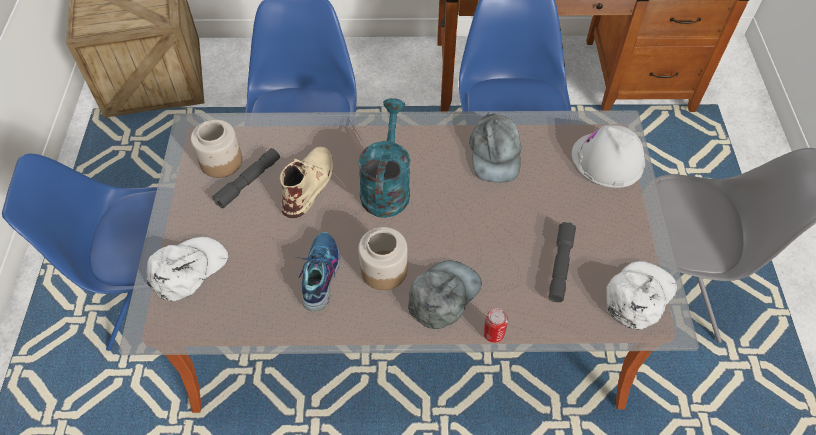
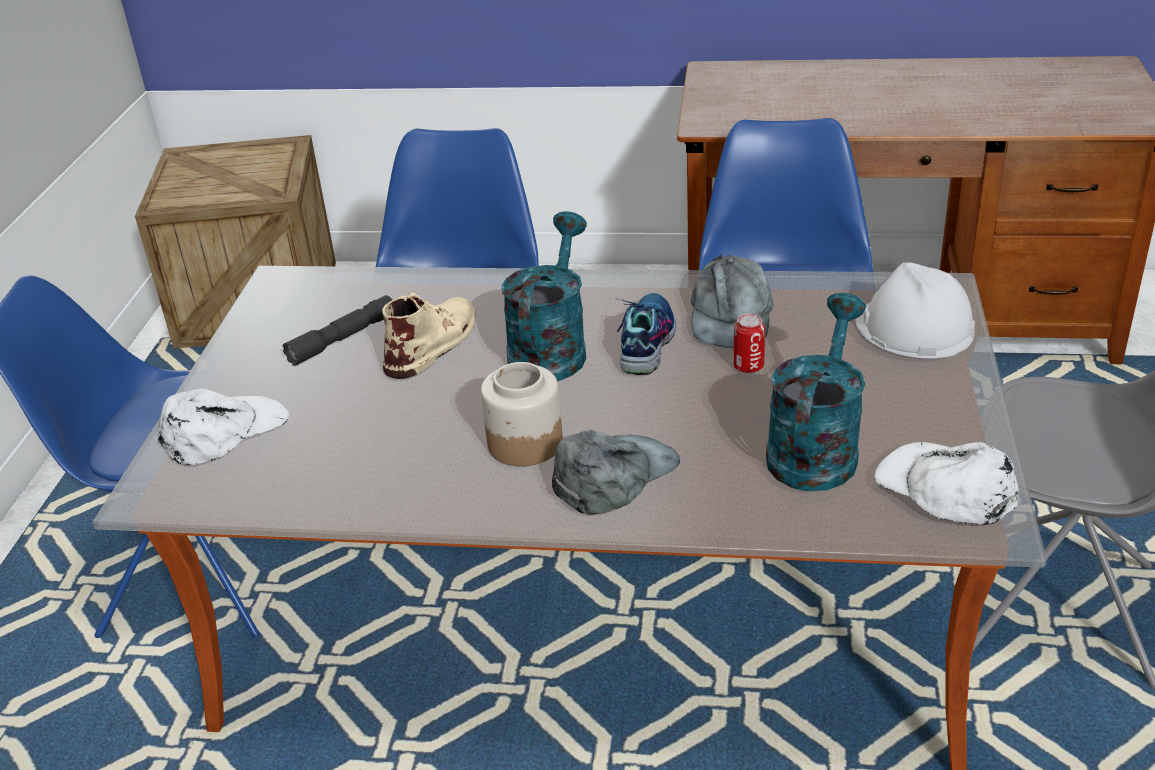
camera: 10 degrees right, 20 degrees down
jar [191,120,242,178] -> none
shoe [296,232,340,311] -> shoe moved to [617,293,676,375]
can [483,308,508,343] -> can moved to [733,313,765,373]
grey flashlight [549,222,576,302] -> turquoise watering can [766,293,866,491]
white cap [606,261,677,330] -> white cap turned 90 degrees counterclockwise [874,442,1019,525]

